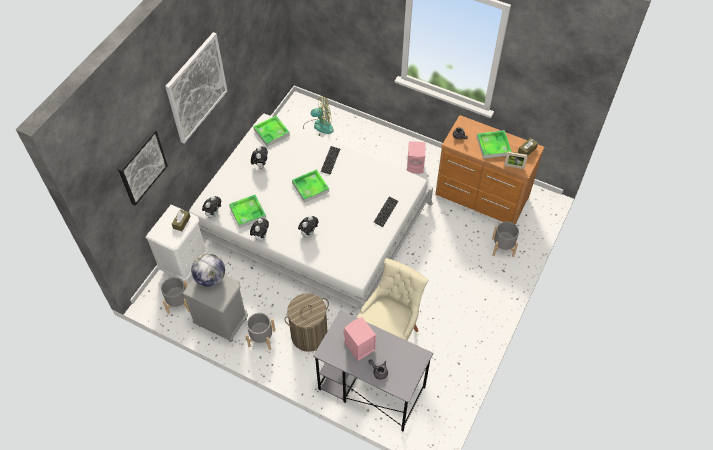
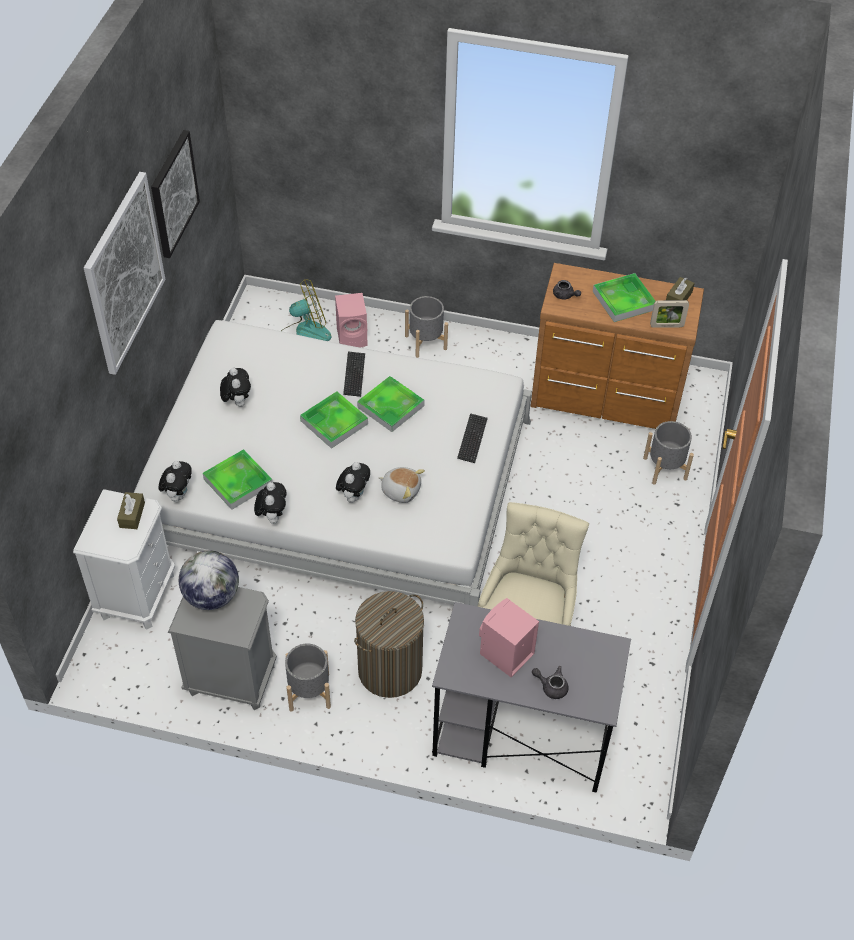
camera: 15 degrees left, 5 degrees down
picture [118,129,168,206] -> picture moved to [151,130,200,258]
grey planter [161,277,190,314] -> grey planter moved to [405,296,448,358]
tray [253,116,290,147] -> tray moved to [357,376,424,432]
pink speaker [407,141,426,174] -> pink speaker moved to [335,293,368,348]
none -> plush toy [379,467,425,503]

